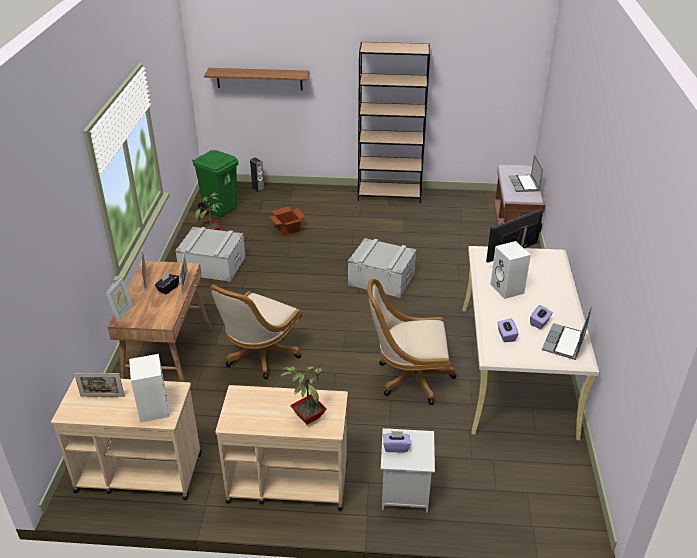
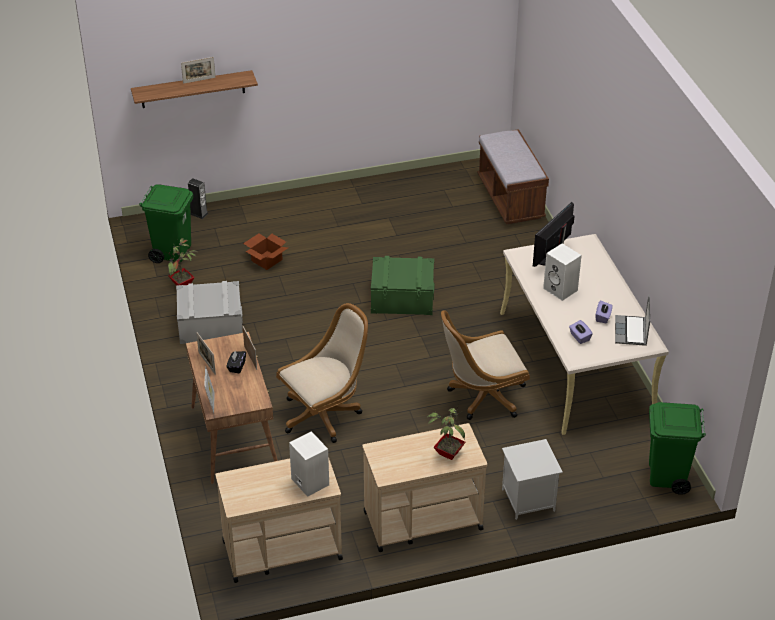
camera: 20 degrees left, 5 degrees up
picture frame [74,373,125,397] -> picture frame moved to [181,57,216,84]
office chair [211,284,302,379] -> office chair turned 135 degrees counterclockwise [276,303,368,443]
grey storage box [348,238,417,298] -> green storage box [371,256,435,315]
beige bookcase [358,42,430,203] -> none
purple tissue box [383,431,411,453] -> none
laptop [509,154,543,192] -> none
none -> green trash can [649,402,706,495]

